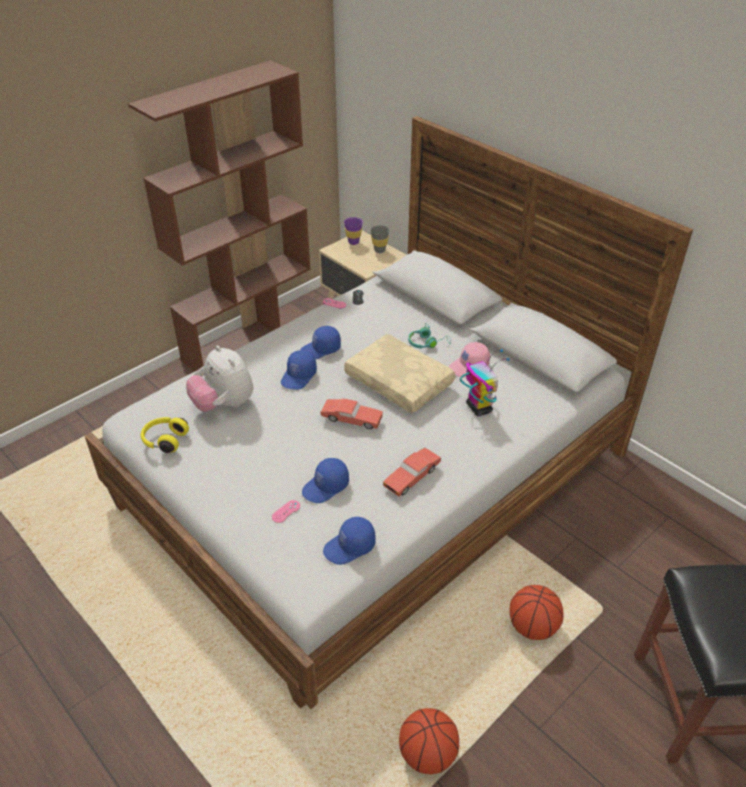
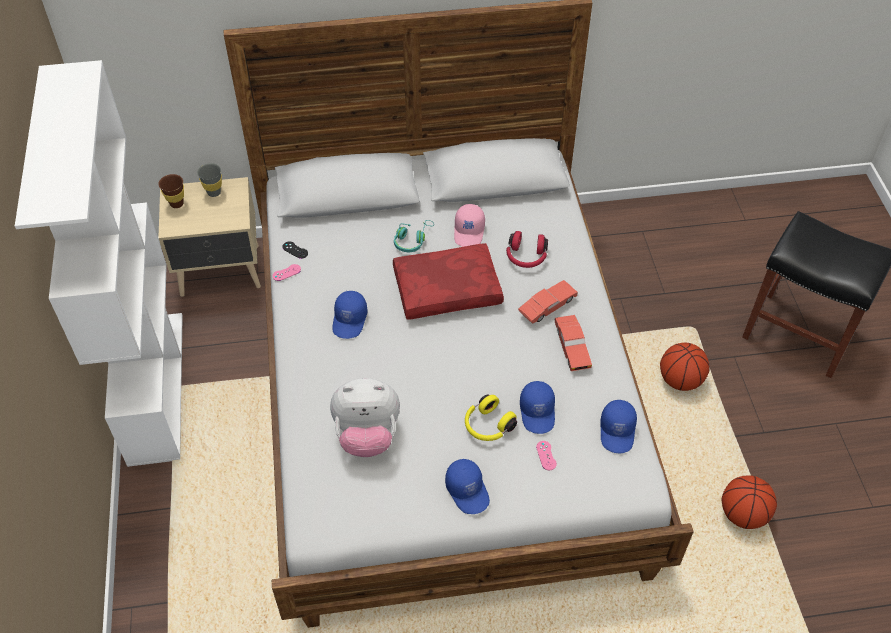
camera: 55 degrees left, 10 degrees up
brown bookcase [128,61,311,372] -> white bookcase [15,60,183,467]
yellow headphones [141,417,189,453] -> yellow headphones moved to [465,394,517,441]
blue cap [281,350,317,390] -> blue cap moved to [445,459,490,514]
red toy car [320,399,383,429] -> red toy car moved to [518,280,578,323]
purple cup [344,217,363,245] -> brown cup [158,174,184,208]
beige pillow [344,334,455,414] -> red pillow [393,243,504,320]
toy robot [460,349,510,416] -> red headphones [506,231,548,268]

